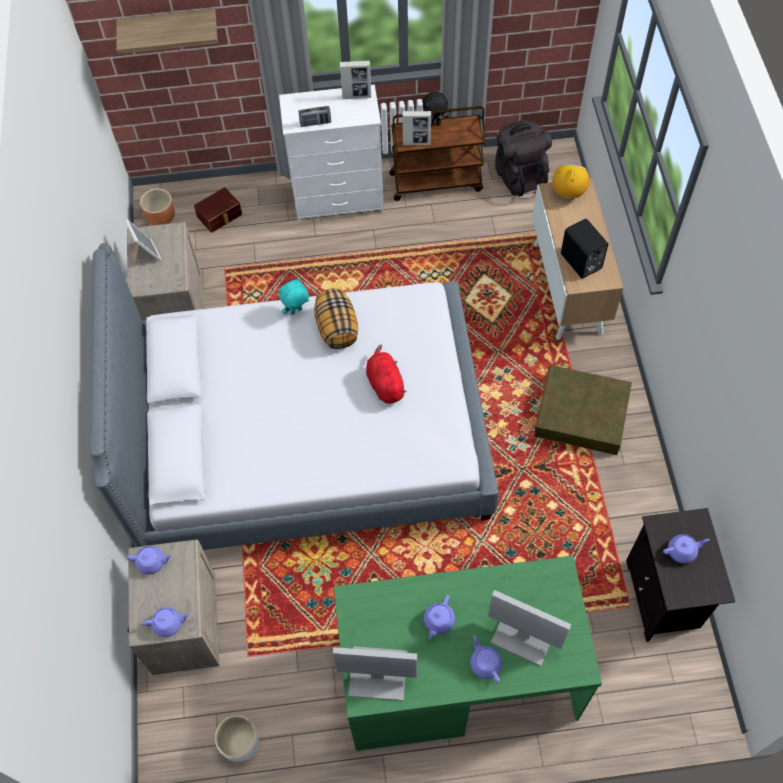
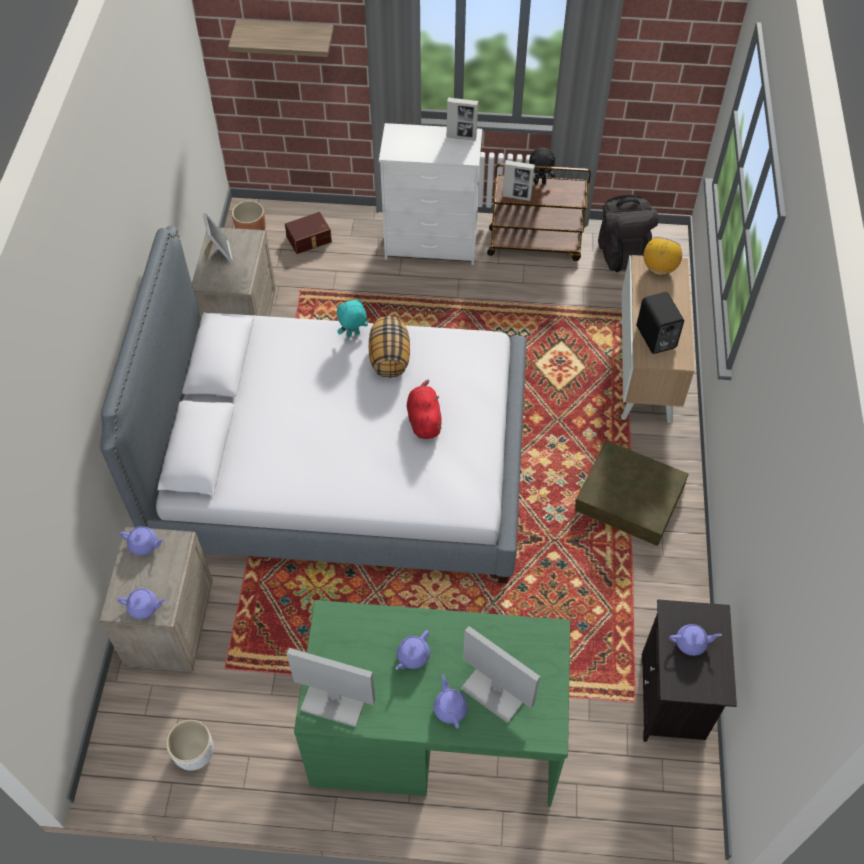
camera: 10 degrees right, 5 degrees down
radio [299,106,331,127] -> none

